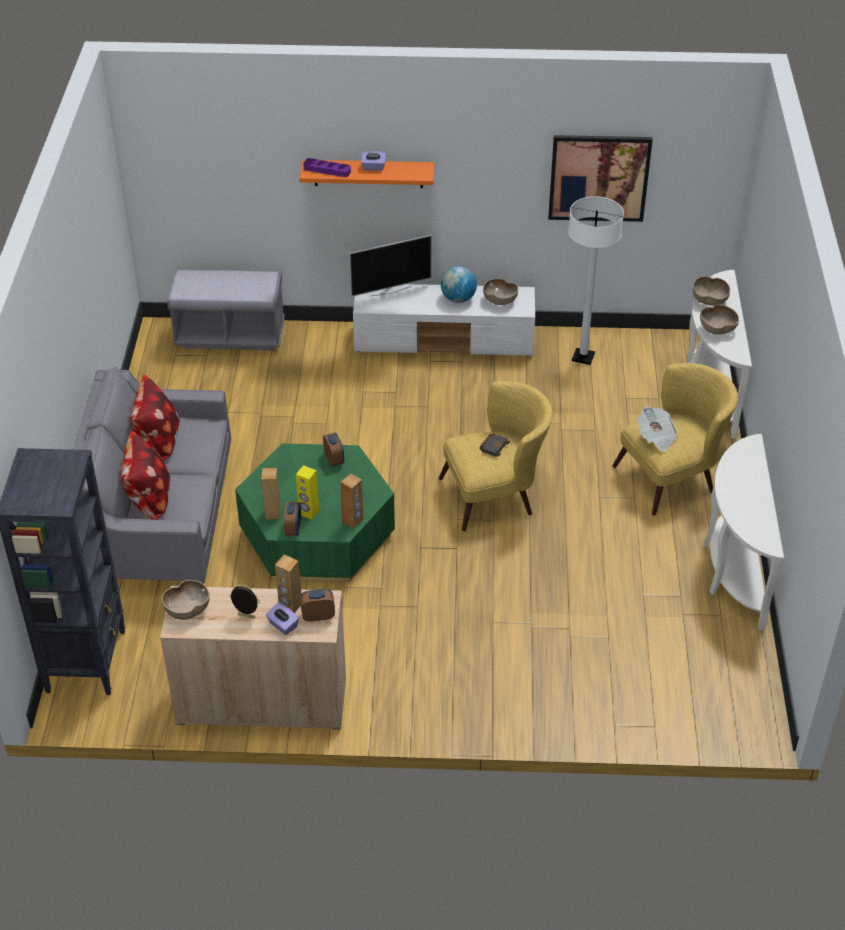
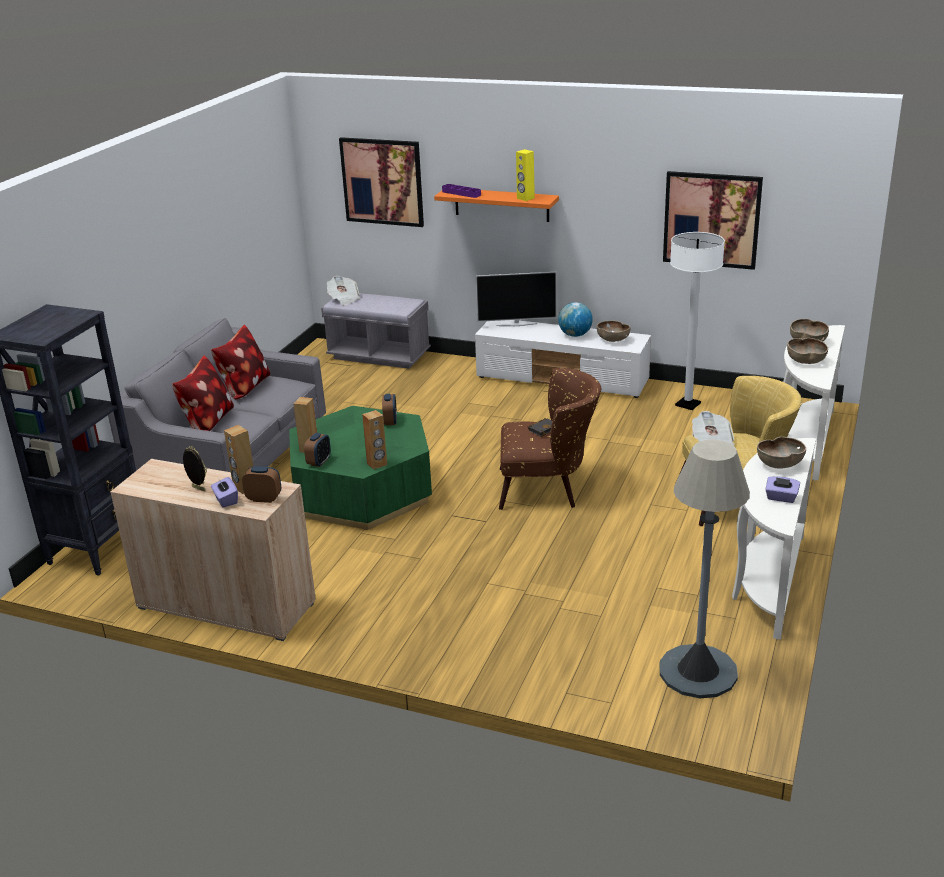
camera: 20 degrees right, 15 degrees down
brown bowl [162,580,210,620] -> brown bowl moved to [757,437,806,469]
yellow speaker [296,465,320,520] -> yellow speaker moved to [516,149,535,201]
purple tissue box [361,151,386,171] -> purple tissue box moved to [765,476,800,503]
yellow armchair [439,381,553,531] -> brown armchair [499,368,601,510]
none -> newspaper [327,276,360,305]
none -> picture [339,137,424,227]
none -> grey floor lamp [660,439,750,698]

